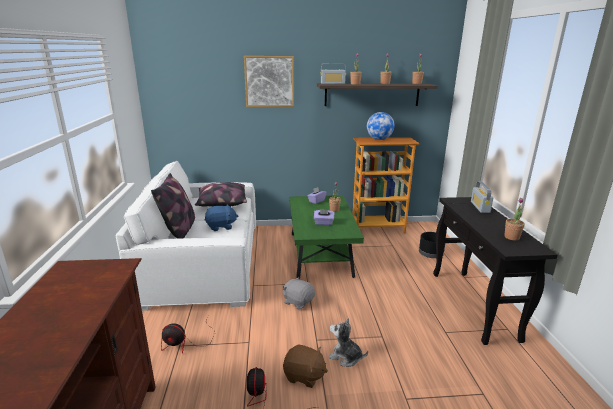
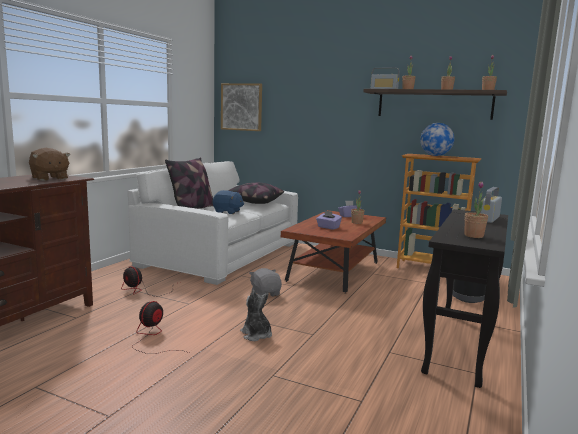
camera: 30 degrees right, 10 degrees down
picture [244,56,294,107] -> picture moved to [221,83,262,131]
brown plush toy [283,345,328,388] -> brown plush toy moved to [29,148,71,181]
green coffee table [289,195,364,279] -> brown coffee table [281,210,386,293]

